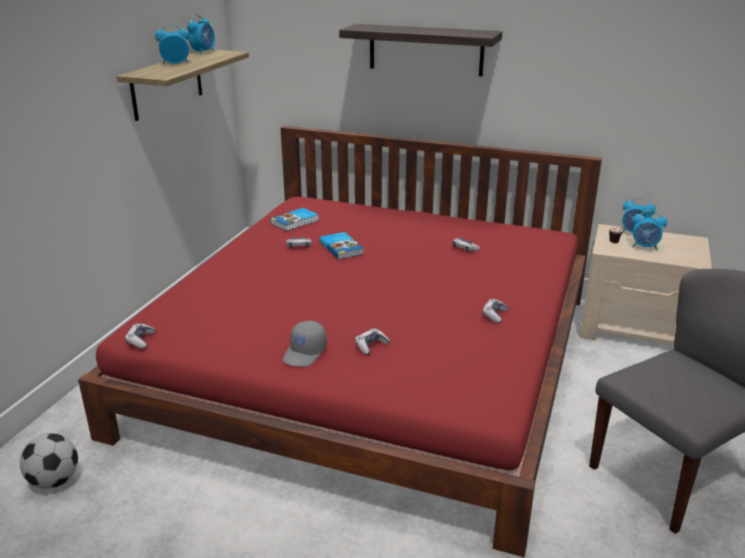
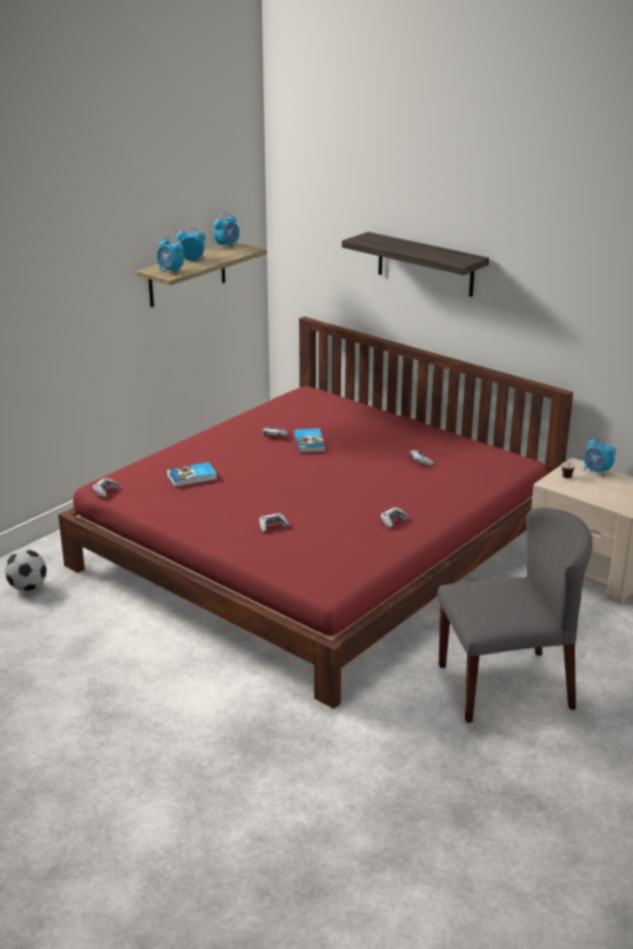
camera: 20 degrees right, 0 degrees up
book [270,208,319,231] -> book moved to [166,462,217,487]
grey cap [283,321,327,367] -> none
alarm clock [632,210,667,251] -> alarm clock moved to [157,235,184,274]

